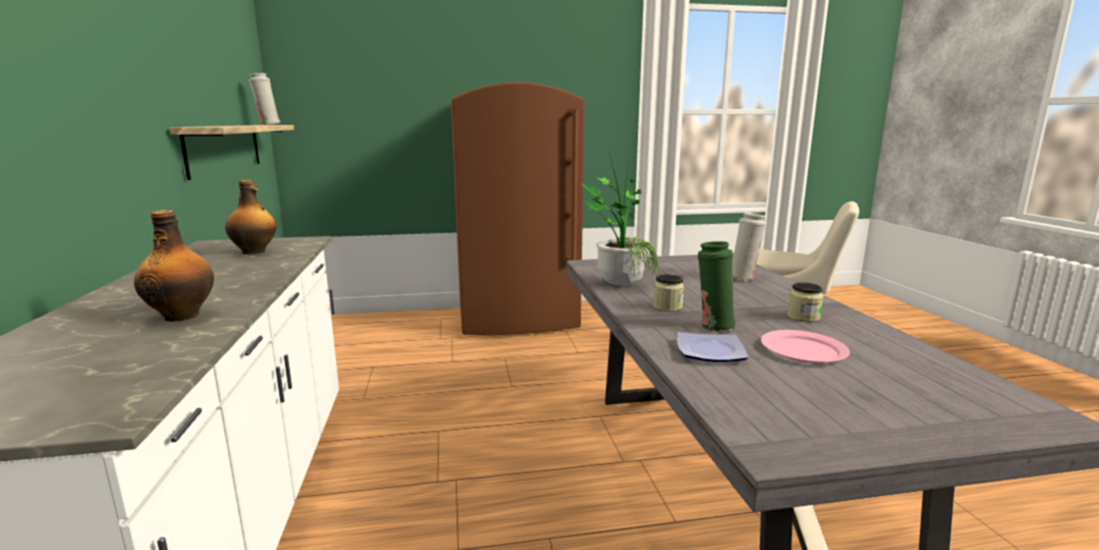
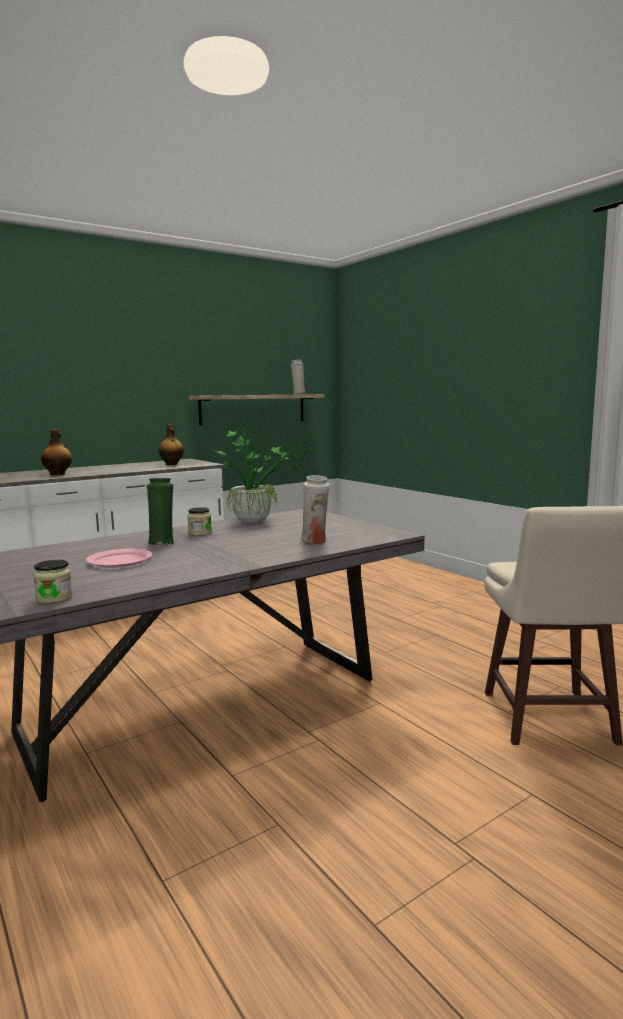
camera: 65 degrees right, 5 degrees down
brown fridge [451,82,584,335] -> none
plate [677,332,748,362] -> none
jar [787,282,824,322] -> jar moved to [33,560,73,604]

